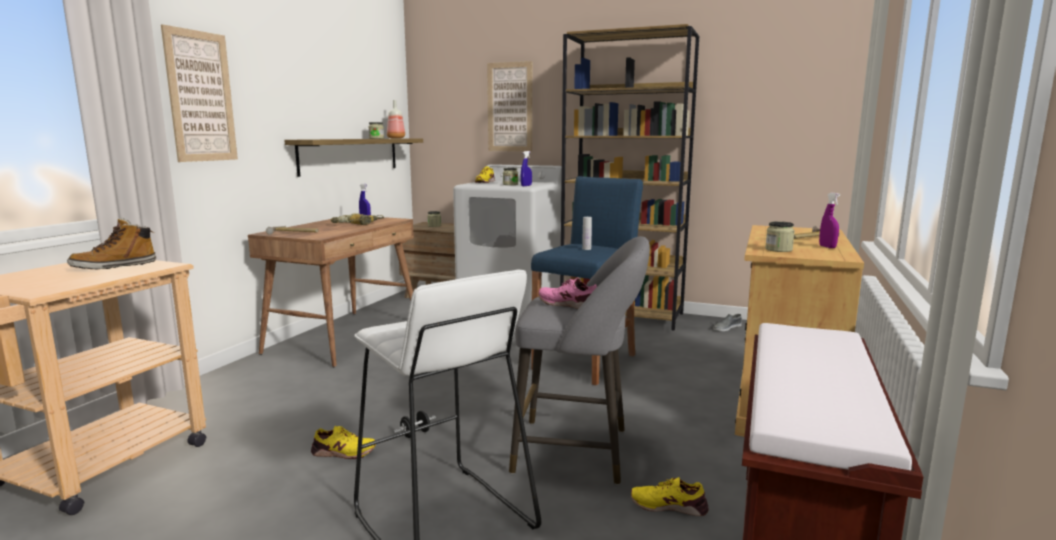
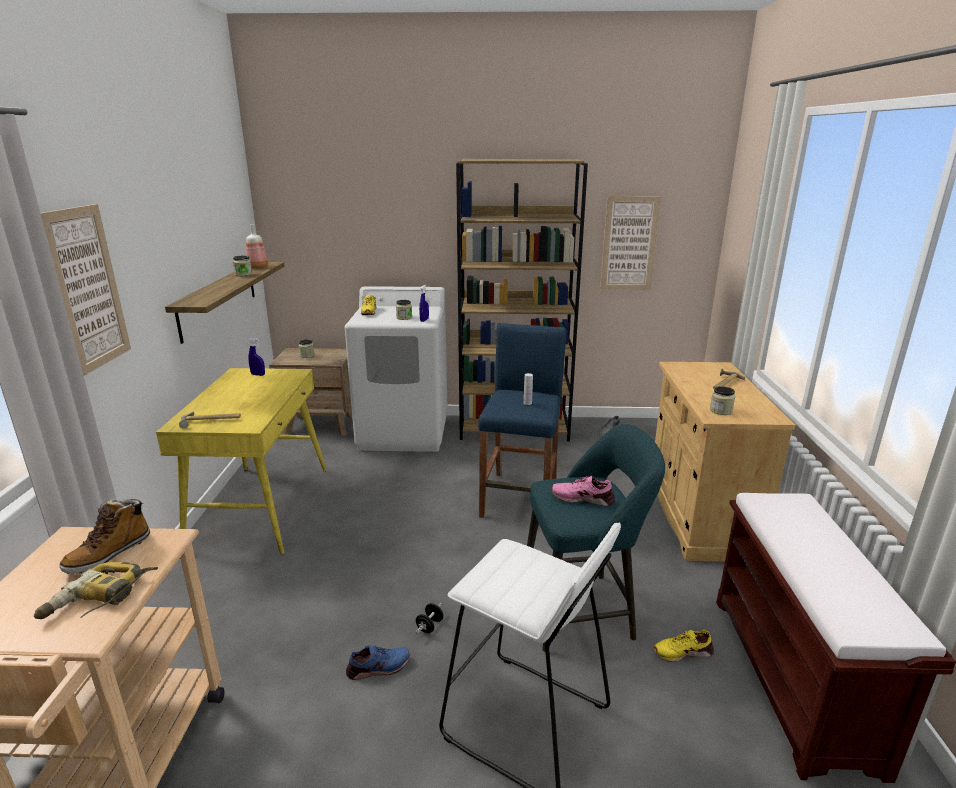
camera: 20 degrees left, 10 degrees up
brown desk [248,217,414,367] -> yellow desk [156,368,327,554]
yellow shoe [311,426,376,459] -> blue shoe [346,645,410,680]
power drill [331,213,384,225] -> power drill moved to [34,562,158,619]
picture [487,61,532,151] -> picture moved to [600,196,661,290]
grey stool [509,236,650,485] -> turquoise stool [527,424,665,652]
purple spray bottle [819,193,840,248] -> none

